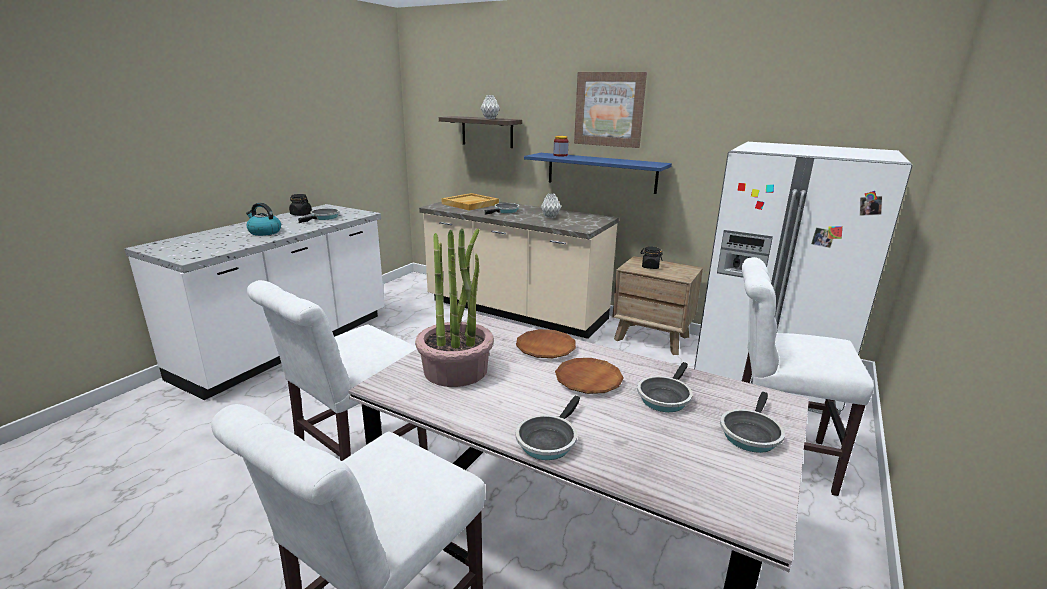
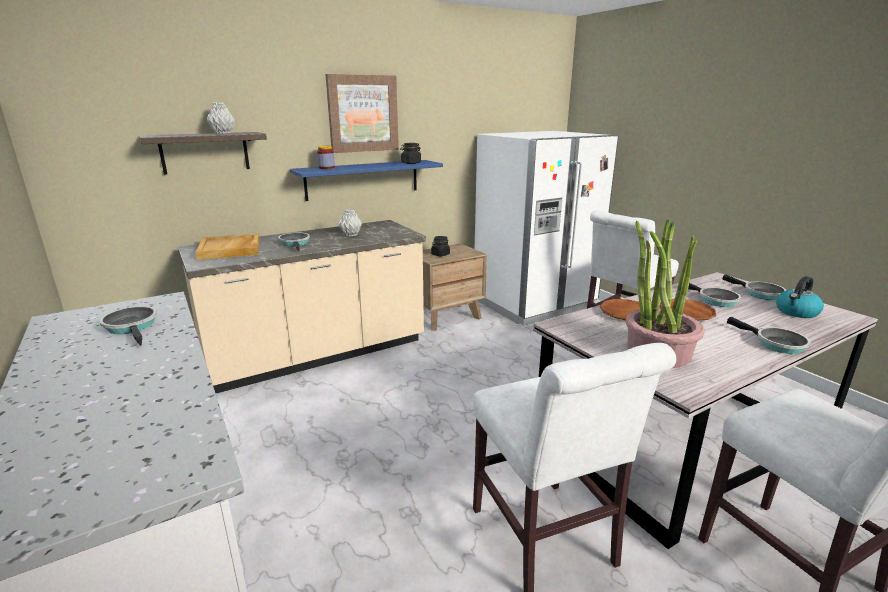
camera: 60 degrees left, 0 degrees up
kettle [246,203,281,236] -> kettle moved to [776,276,824,318]
black jar [289,194,312,216] -> black jar moved to [400,143,421,164]

